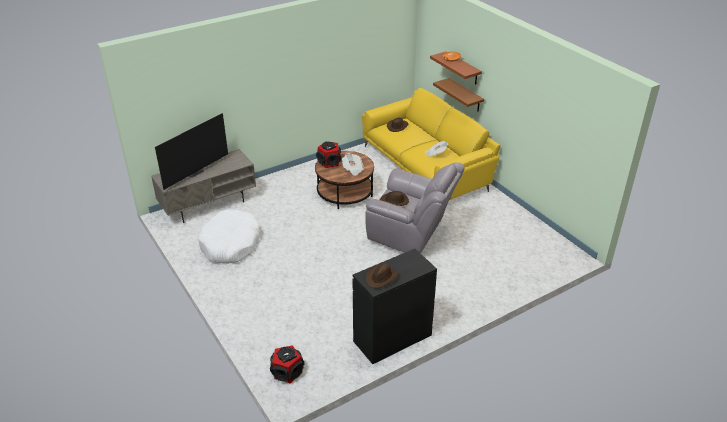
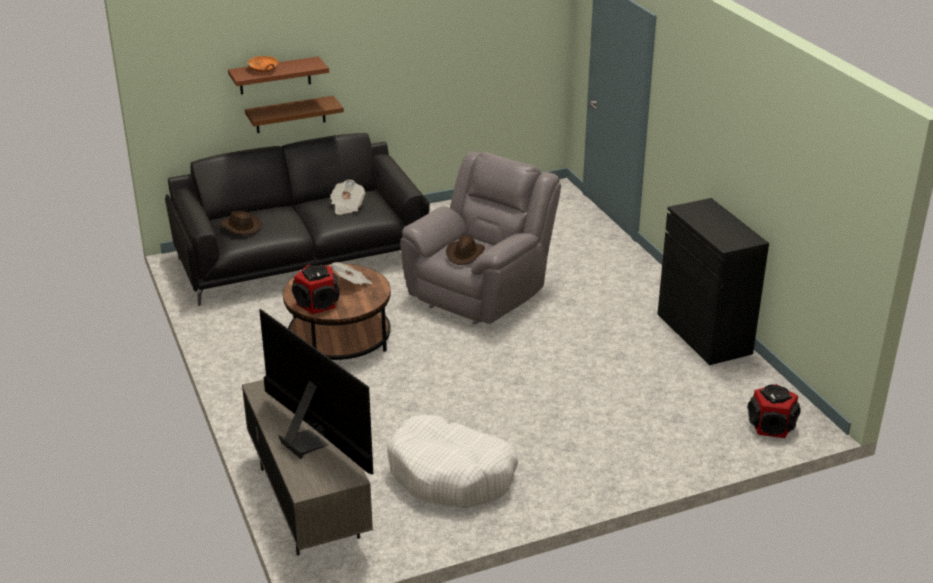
camera: 80 degrees left, 5 degrees down
yellow sofa [362,88,501,200] -> black sofa [165,133,430,306]
brown hat [365,263,398,288] -> none

